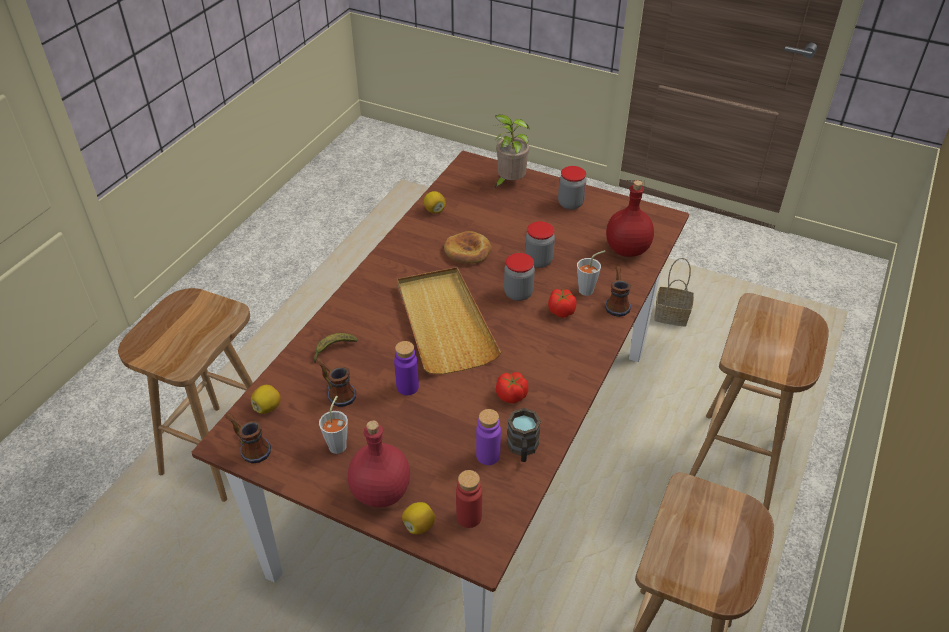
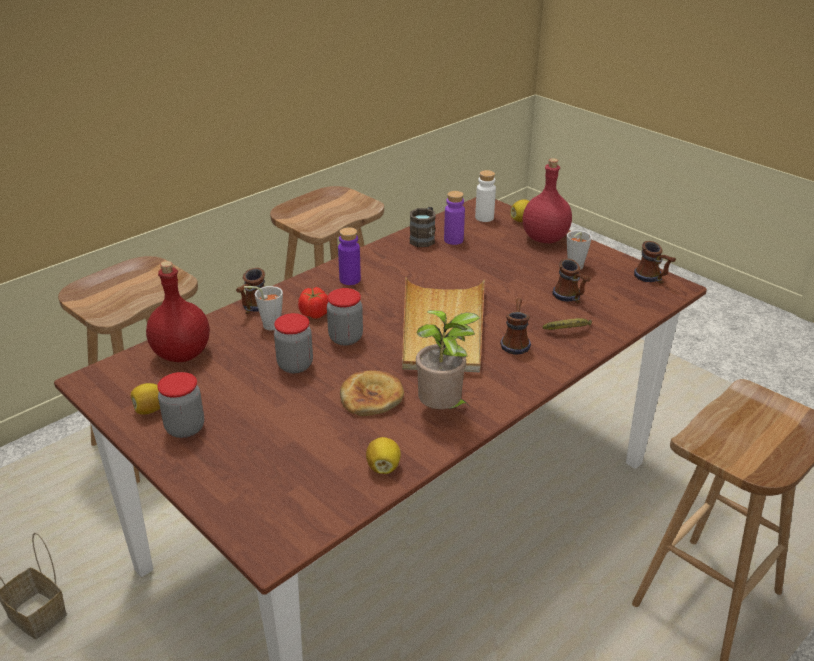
camera: 160 degrees left, 10 degrees down
lemon [251,385,281,414] -> lemon moved to [131,383,160,414]
purple bottle [394,341,419,395] -> purple bottle moved to [338,227,361,285]
red bottle [456,470,482,528] -> white bottle [475,170,496,222]
potted plant [494,115,529,188] -> potted plant moved to [416,310,481,409]
tomato [496,372,528,403] -> none
none -> mug [500,298,531,355]

